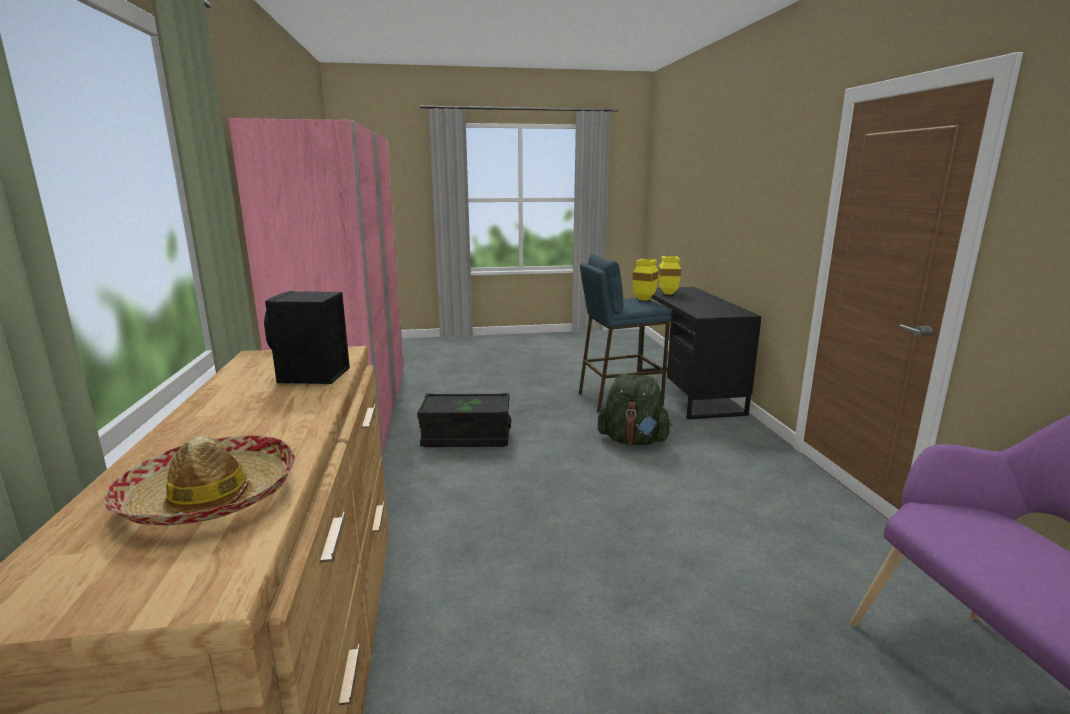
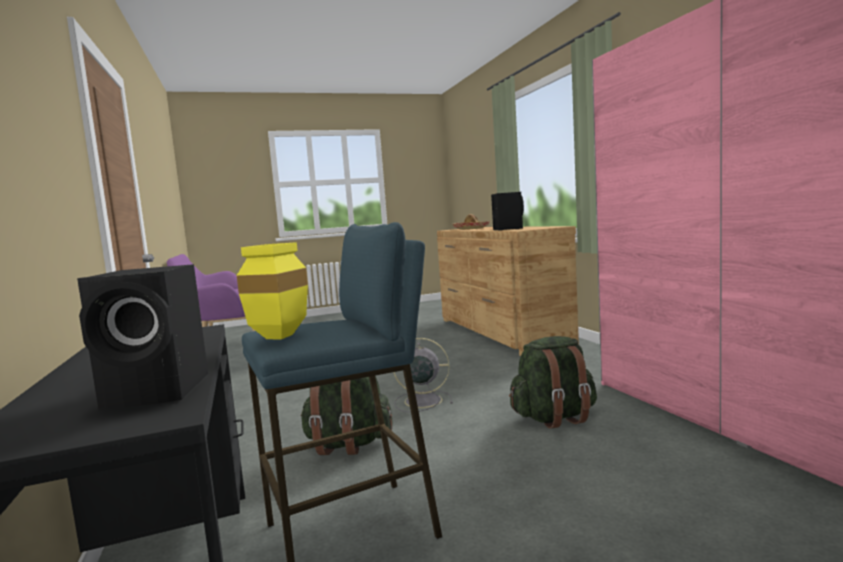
camera: 170 degrees right, 10 degrees down
black storage box [417,393,511,447] -> green backpack [509,336,597,429]
yellow vase [658,256,681,294] -> black speaker [77,264,208,409]
none -> grey fan [393,338,453,412]

